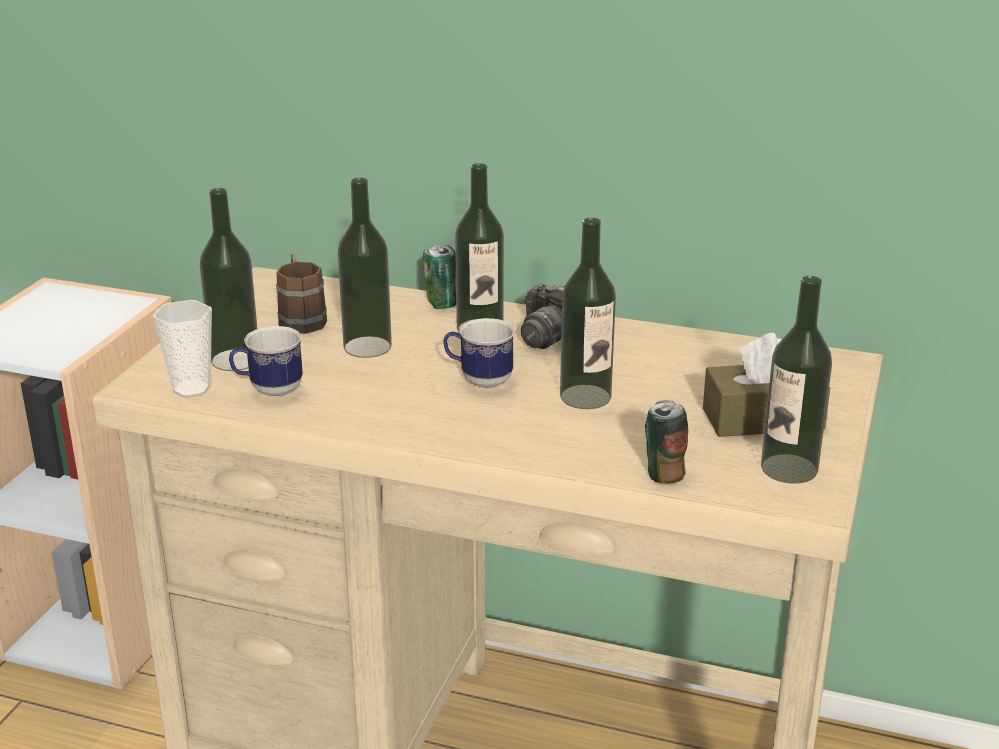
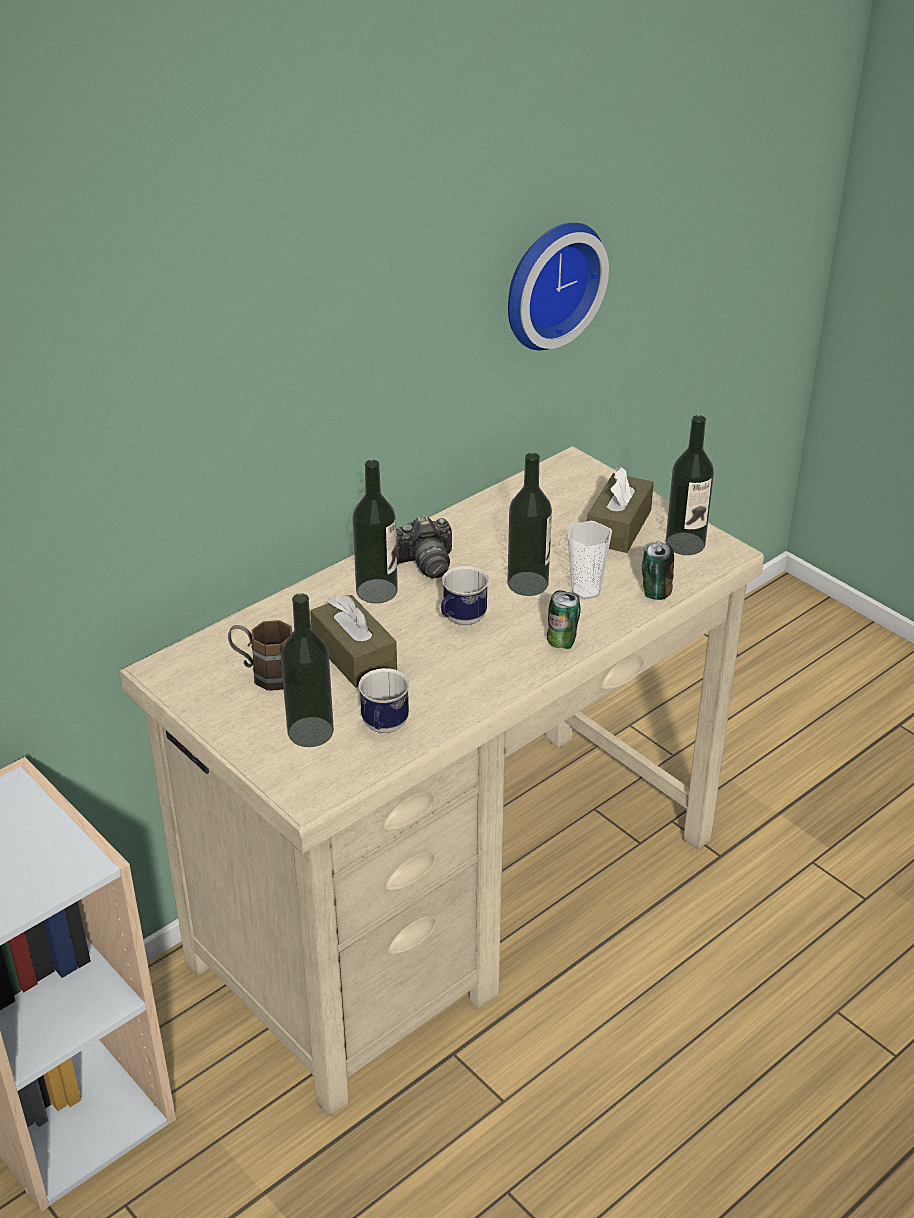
camera: 60 degrees left, 10 degrees up
cup [153,300,212,398] -> cup moved to [568,521,612,600]
bottle [338,178,392,358] -> brown tissue box [310,595,397,688]
can [423,244,456,309] -> can moved to [547,590,581,649]
none -> wall clock [508,223,609,350]

